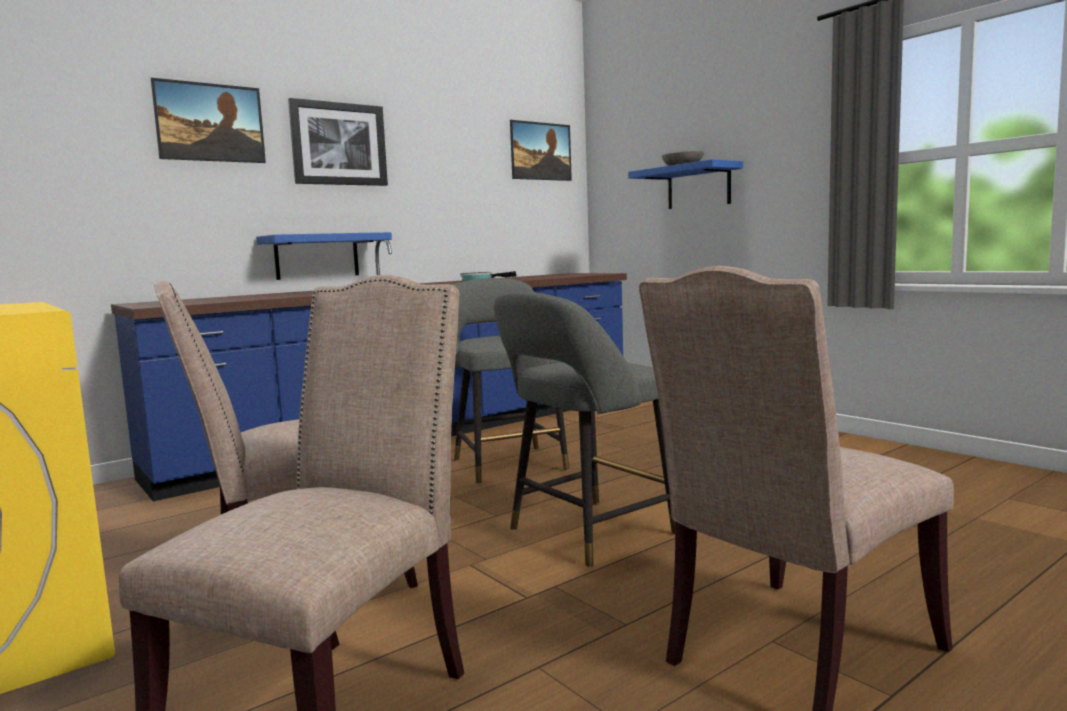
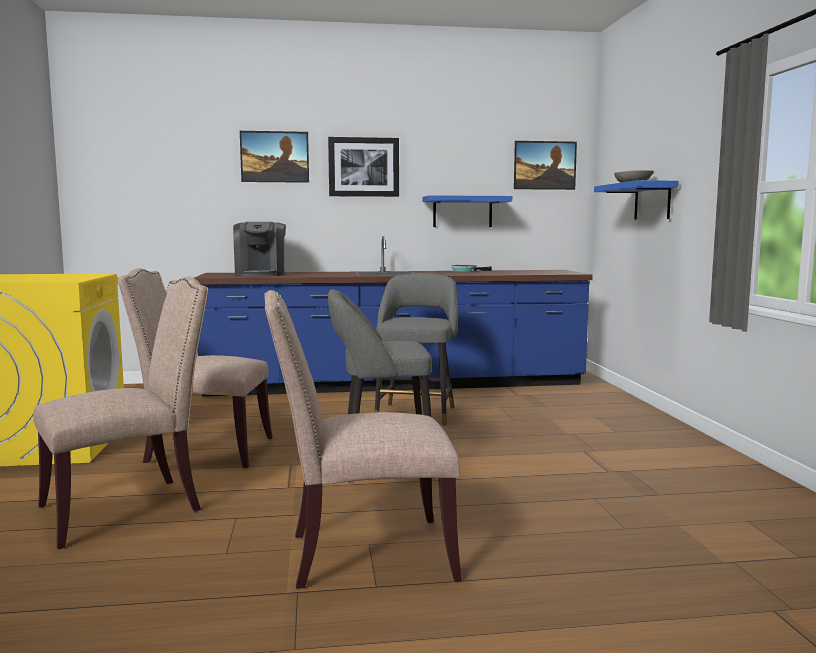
camera: 30 degrees right, 0 degrees up
blue shelf [256,232,392,280] -> blue shelf moved to [422,195,512,227]
none -> coffee machine [233,222,286,277]

